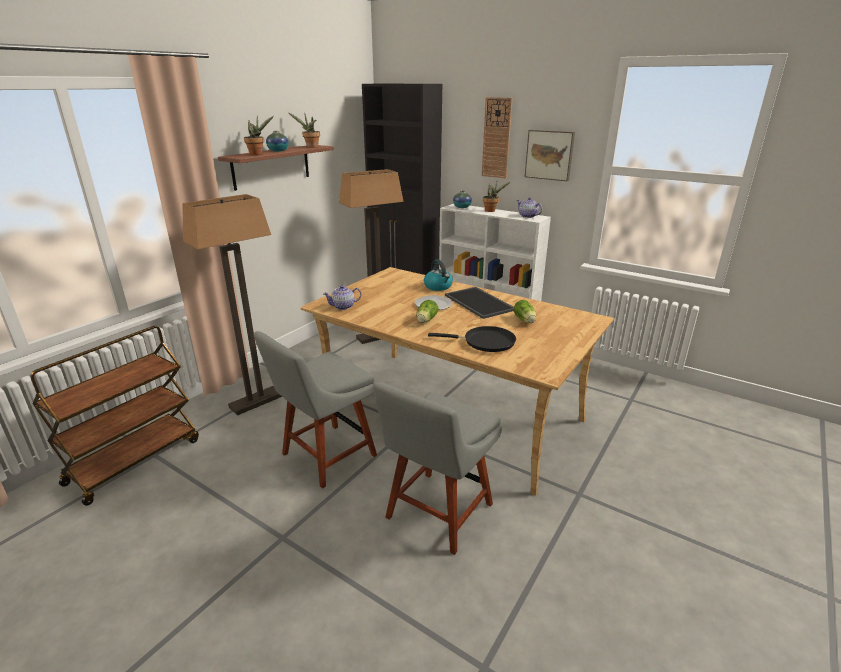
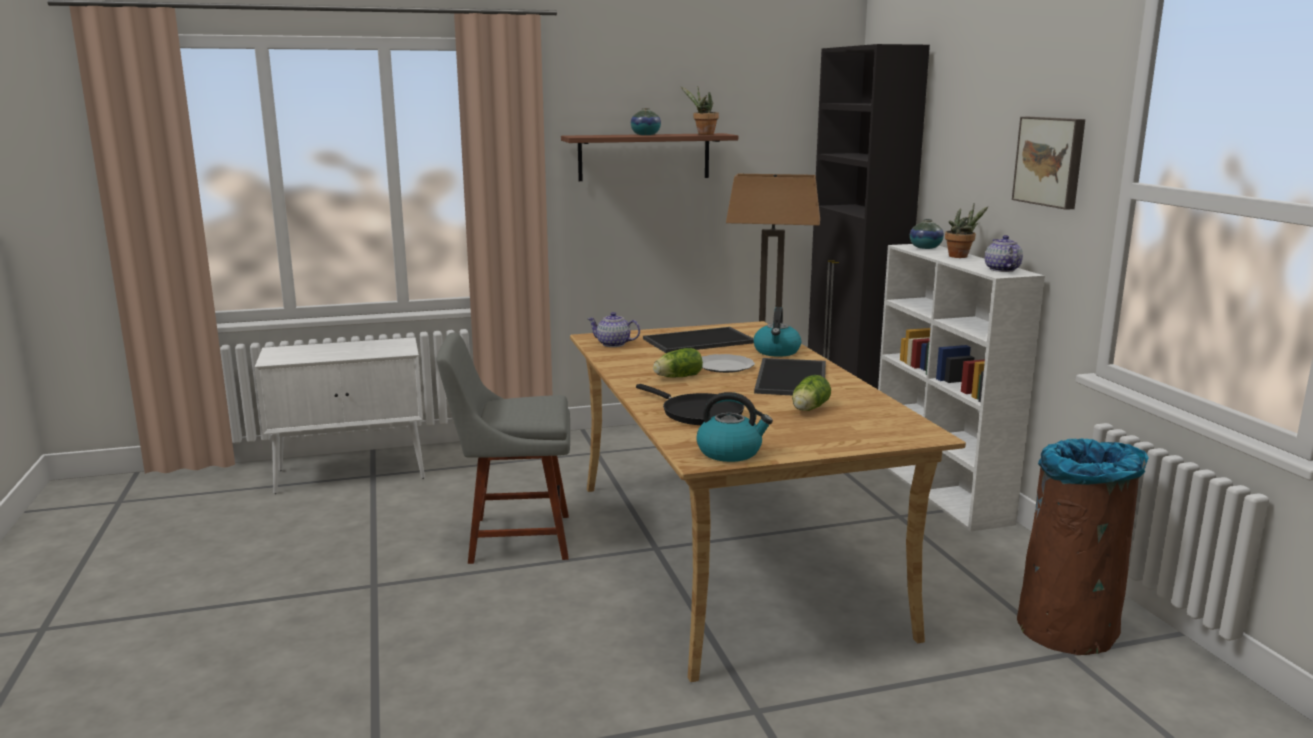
camera: 40 degrees right, 10 degrees down
brown cart [30,326,199,506] -> white cabinet [255,337,425,494]
floor lamp [183,194,282,415] -> none
potted plant [244,116,274,155] -> none
grey chair [373,382,502,555] -> none
wall clock [482,97,513,178] -> none
none -> tray [643,327,754,353]
none -> kettle [696,392,773,462]
none -> brown trash can [1017,438,1149,655]

